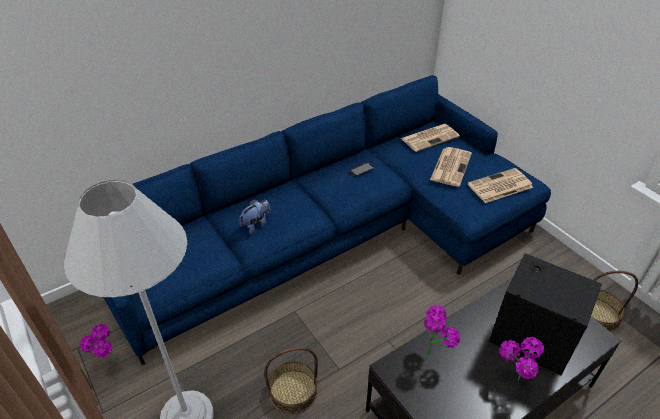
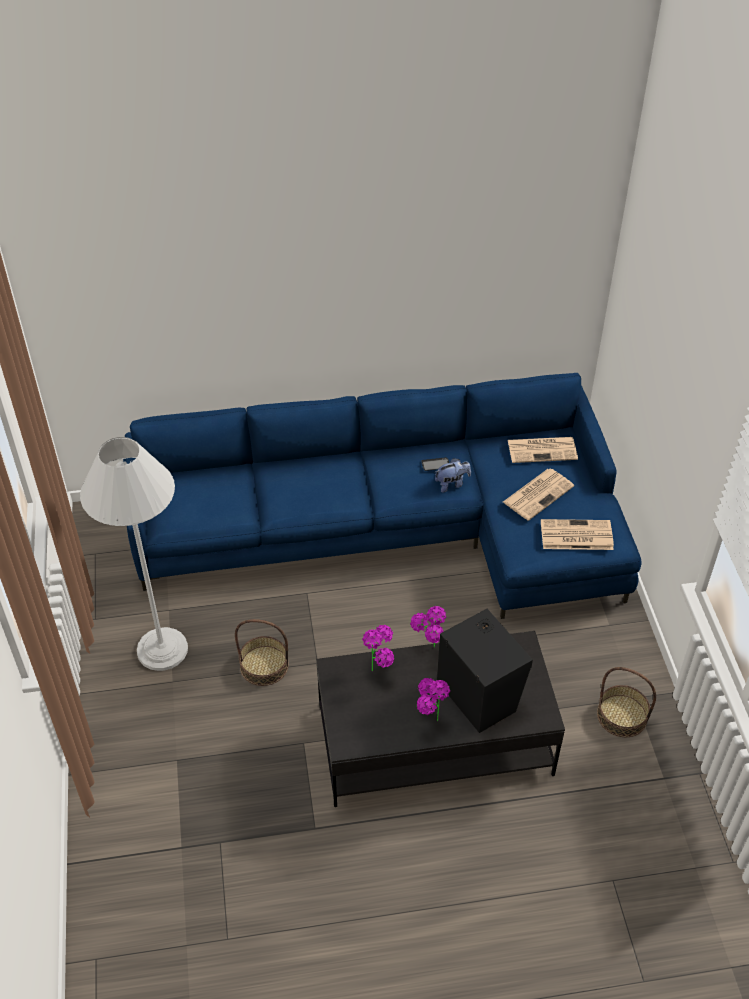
camera: 25 degrees right, 5 degrees up
potted plant [80,324,114,360] -> potted plant moved to [410,606,446,648]
plush toy [239,200,271,234] -> plush toy moved to [435,458,471,492]

